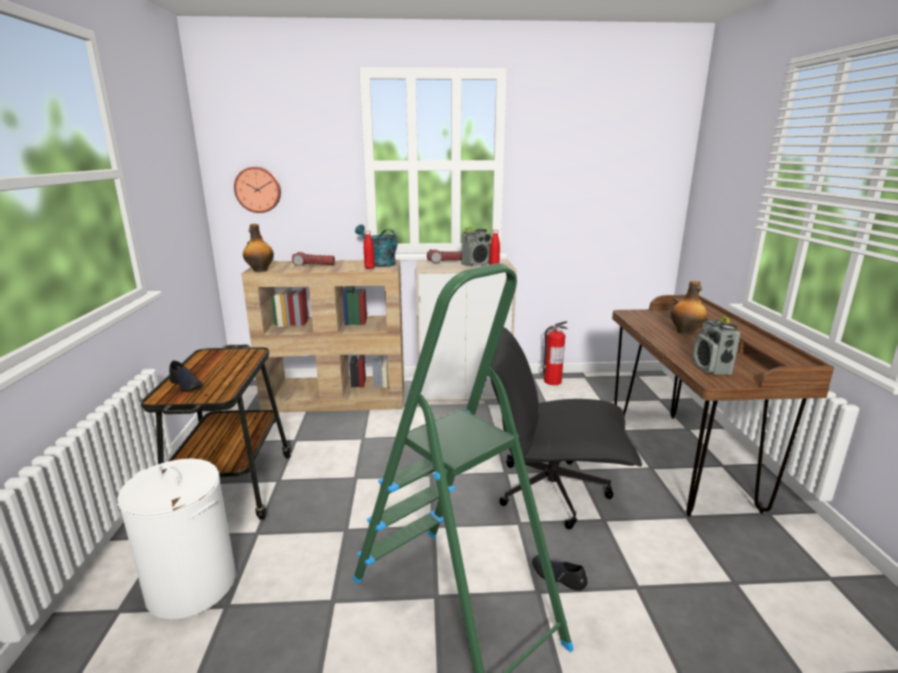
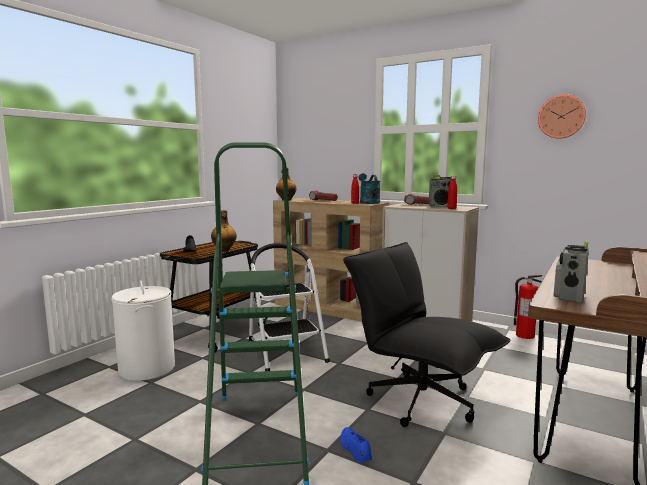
camera: 35 degrees right, 10 degrees down
wall clock [234,167,281,213] -> wall clock moved to [538,94,586,139]
black shoe [532,556,587,591] -> blue shoe [340,427,372,463]
bottle [671,281,707,335] -> bottle moved to [211,210,237,251]
none -> step ladder [249,243,330,371]

